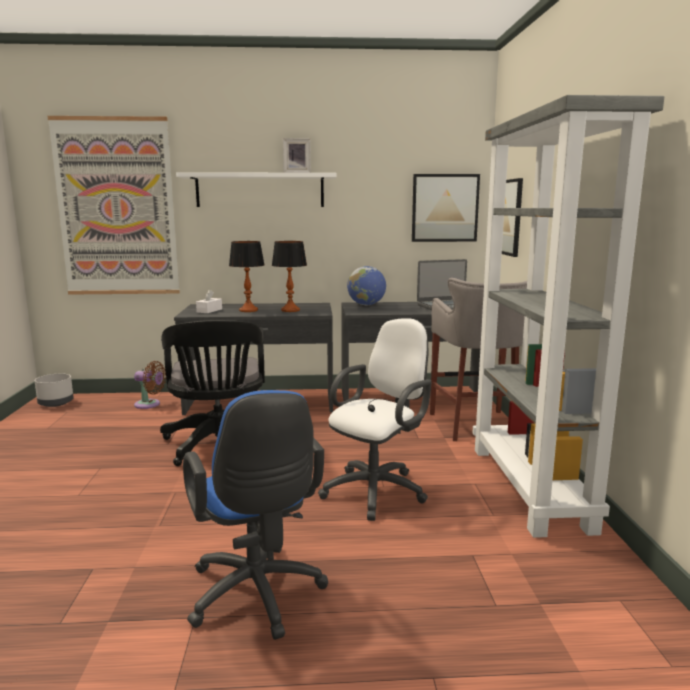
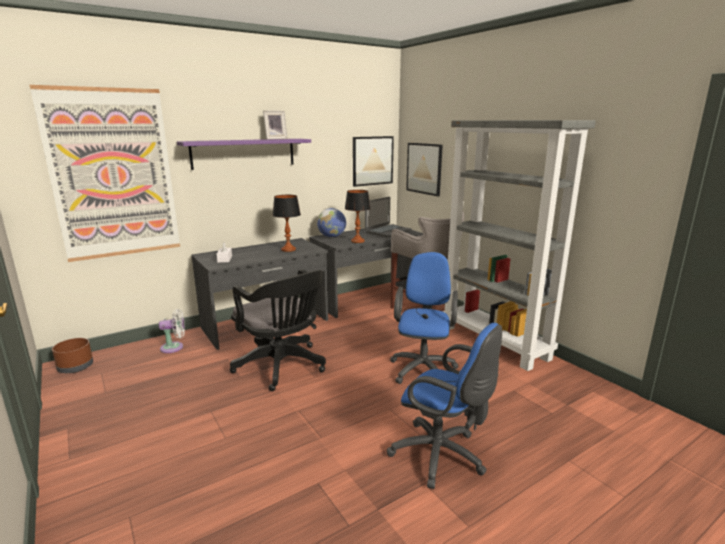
camera: 30 degrees left, 5 degrees up
grey planter [34,374,74,407] -> brown planter [52,338,93,373]
brown fan [134,361,166,409] -> white fan [159,309,185,353]
white shelf [176,172,337,207] -> purple shelf [177,139,311,170]
table lamp [229,241,264,312] -> table lamp moved to [345,190,371,243]
white office chair [318,318,431,521] -> blue office chair [390,252,459,384]

